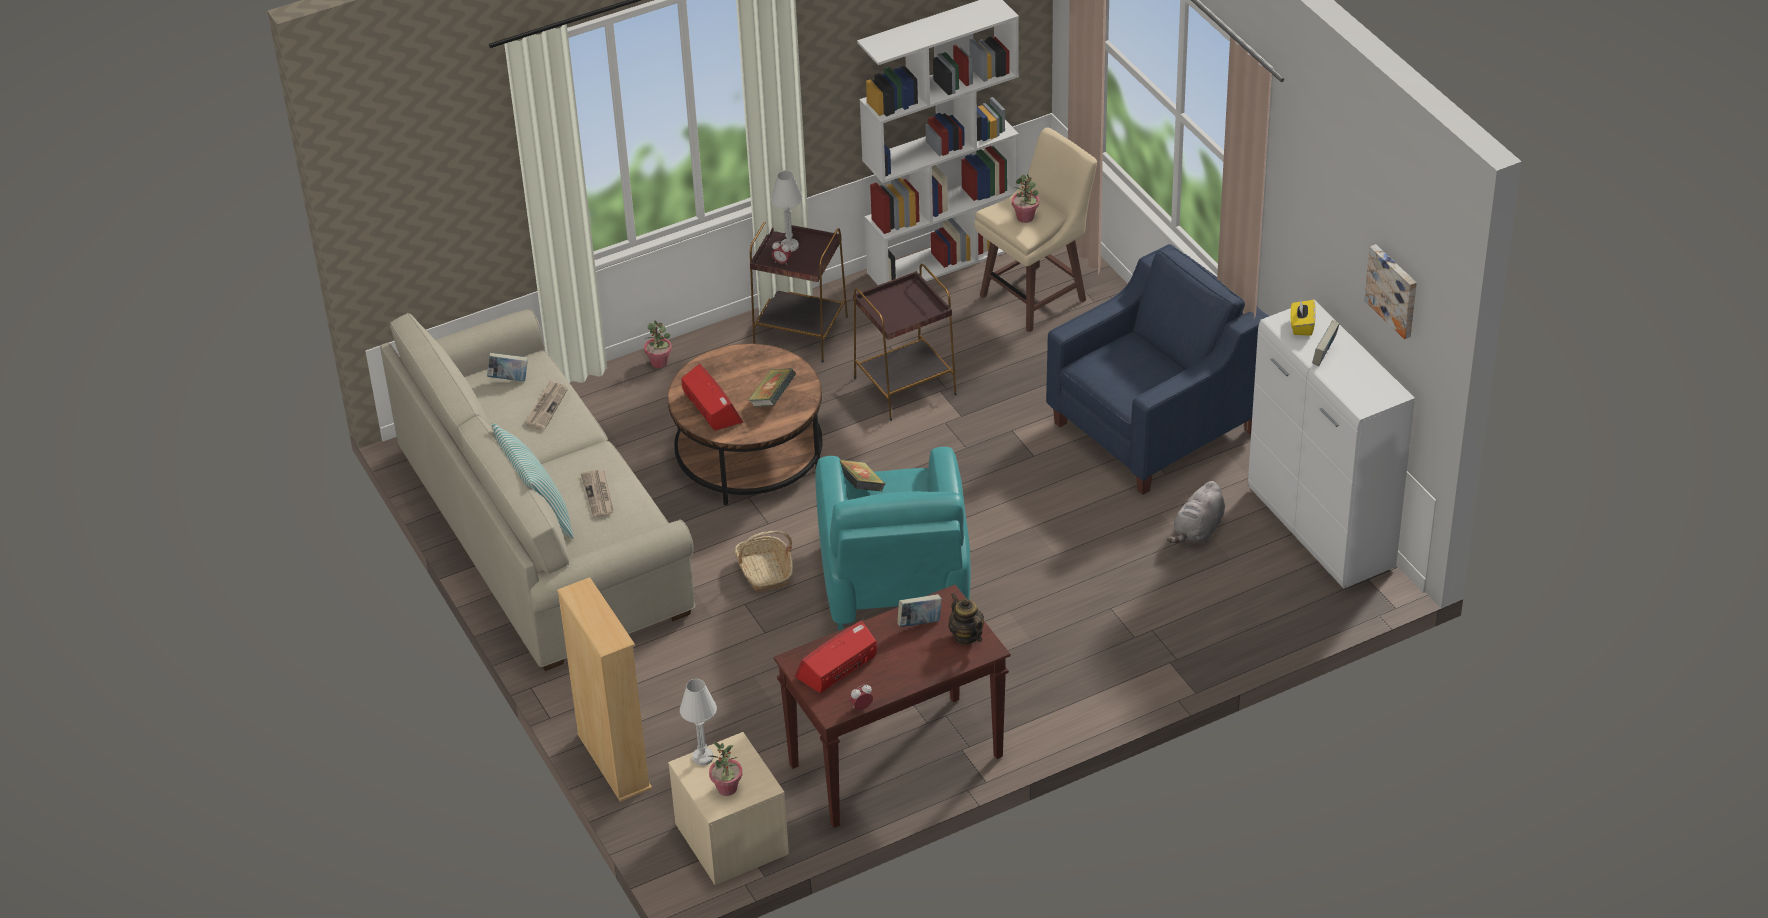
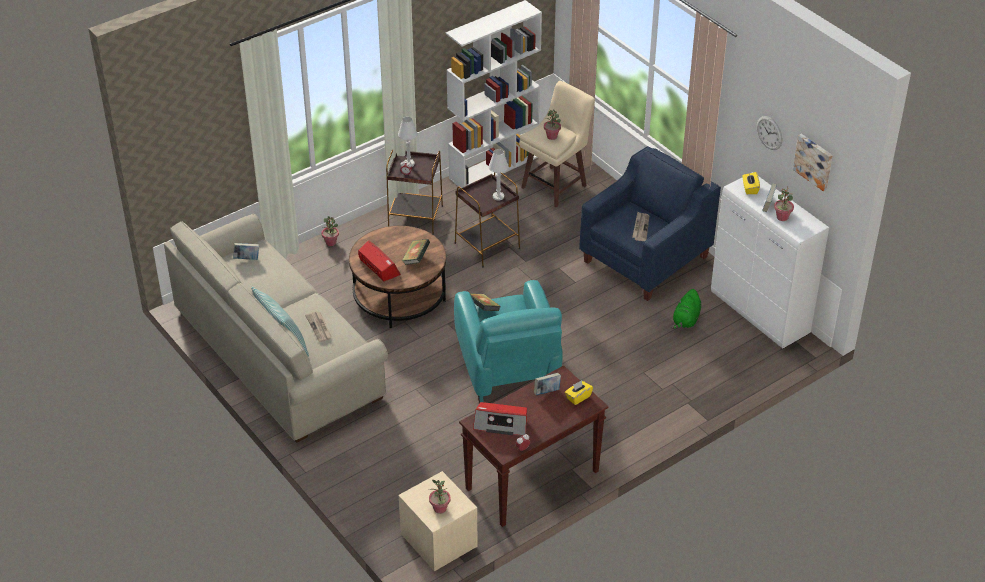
camera: 10 degrees left, 0 degrees up
newspaper [524,381,568,430] -> newspaper moved to [632,212,649,241]
beige bookcase [557,577,652,802] -> none
white table lamp [680,679,717,766] -> white table lamp moved to [489,149,509,201]
basket [735,531,793,592] -> none
radio [795,620,877,693] -> radio turned 120 degrees counterclockwise [473,402,527,436]
teapot [949,593,984,645] -> yellow tissue box [565,380,593,405]
grey plush toy [1167,481,1225,543] -> green plush toy [671,289,701,329]
none -> wall clock [757,116,782,150]
none -> potted plant [774,186,794,221]

